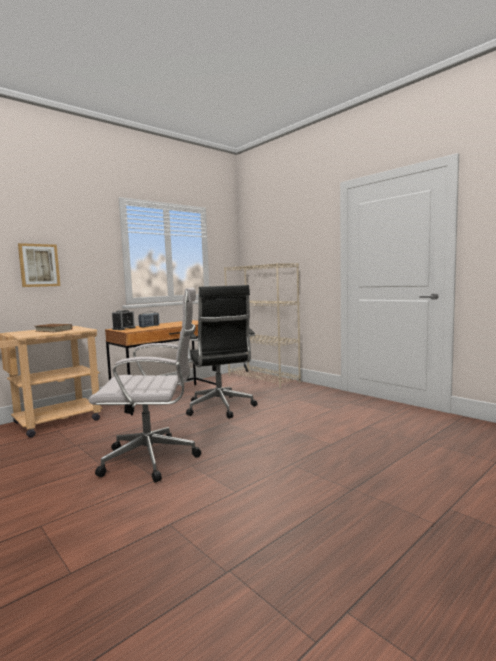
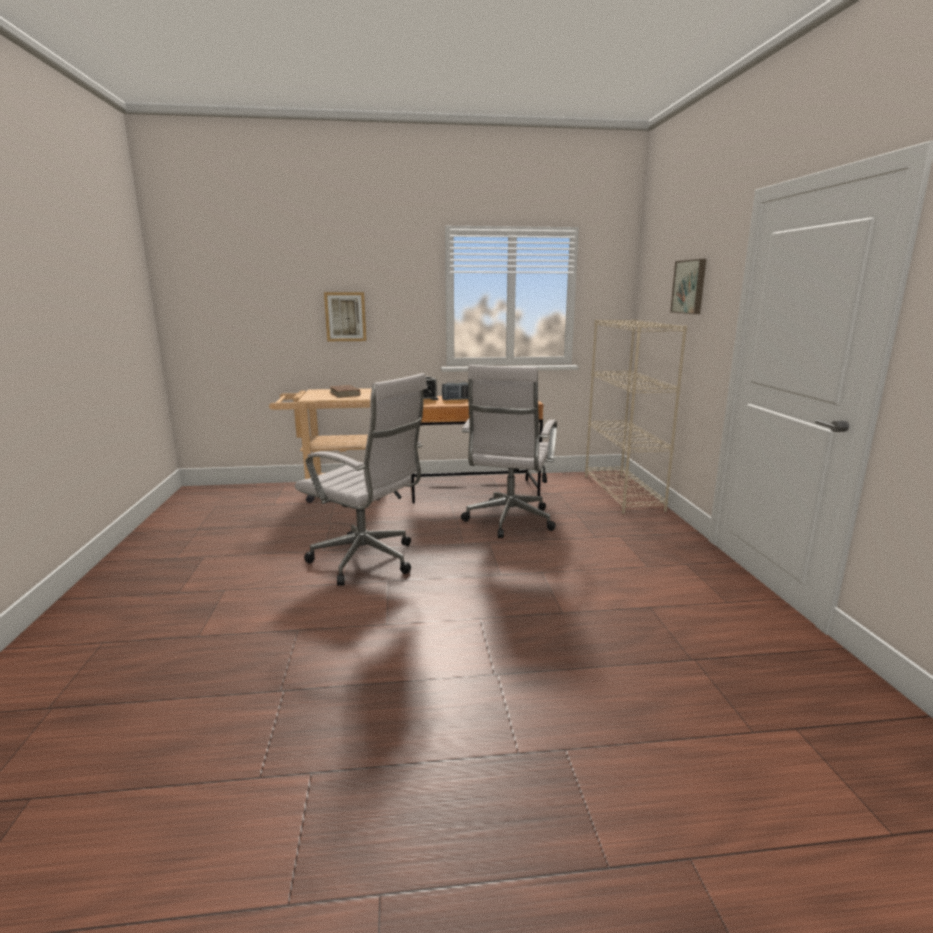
camera: 35 degrees right, 10 degrees up
black office chair [186,285,257,419] -> white office chair [461,365,557,538]
none -> picture [670,259,706,314]

